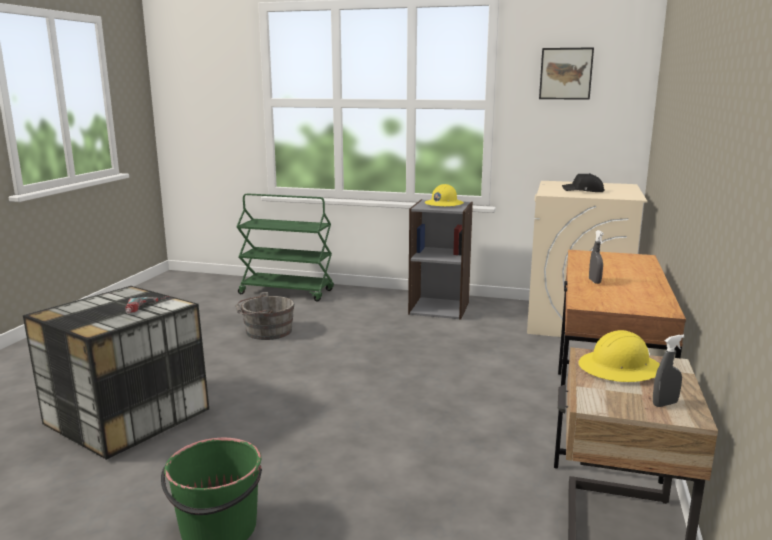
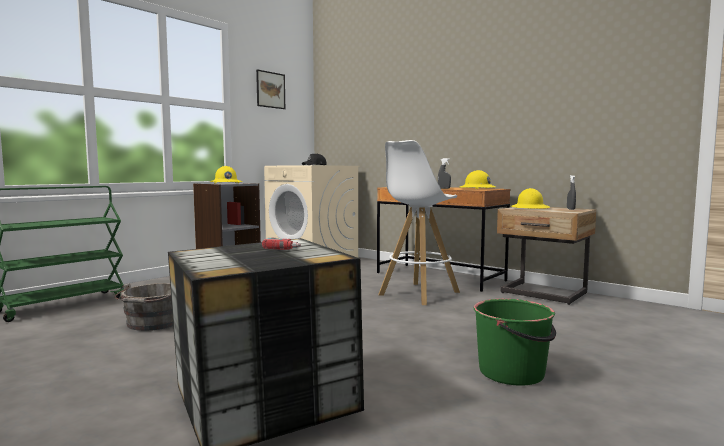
camera: 65 degrees left, 10 degrees down
none -> white stool [378,140,460,305]
none -> yellow hard hat [460,170,496,189]

